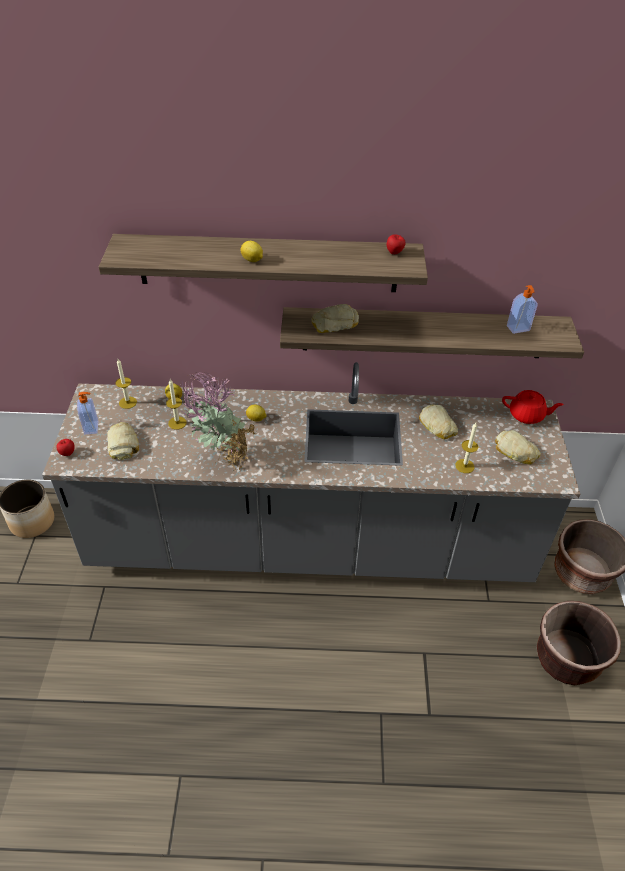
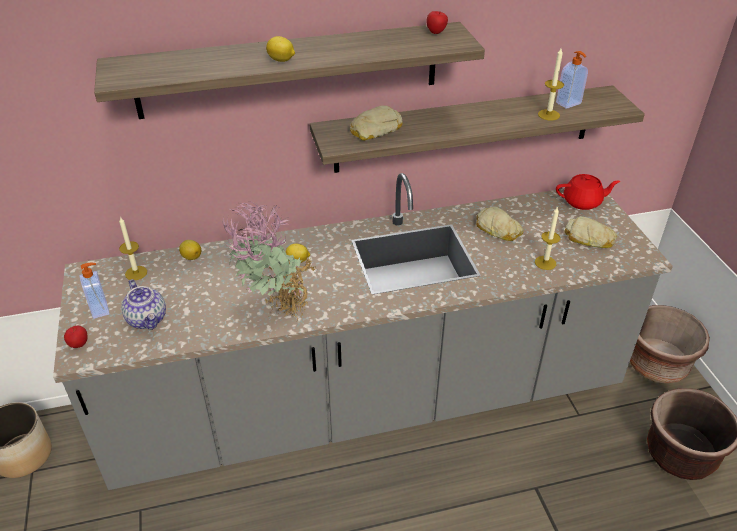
camera: 15 degrees left, 5 degrees down
bread [108,422,139,460] -> teapot [121,279,166,330]
candle [166,379,187,430] -> candle moved to [538,48,564,120]

